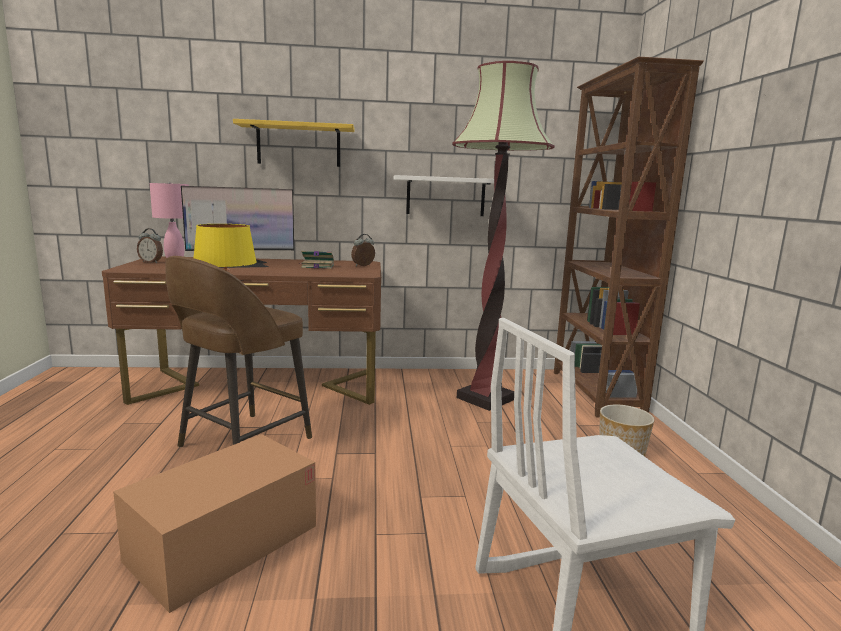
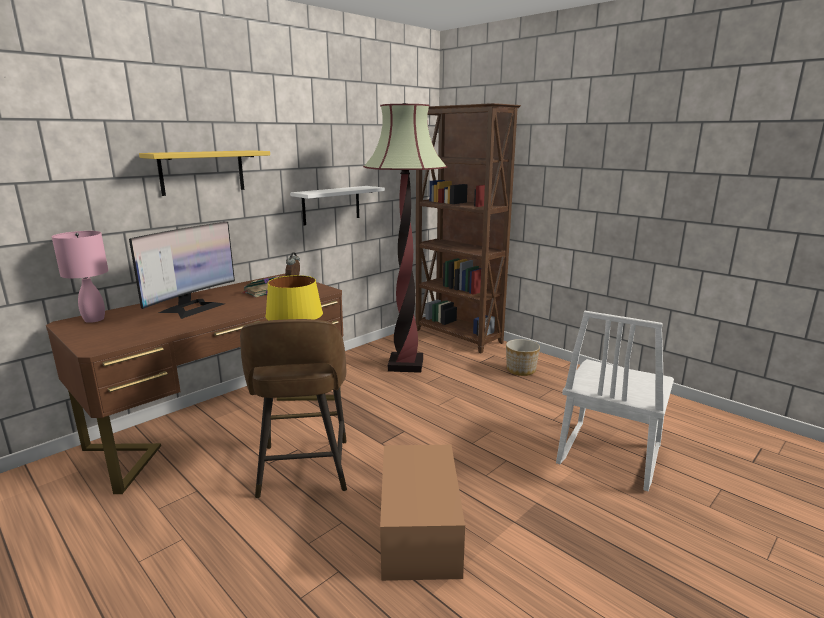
camera: 40 degrees left, 5 degrees up
alarm clock [137,228,163,263] -> none

